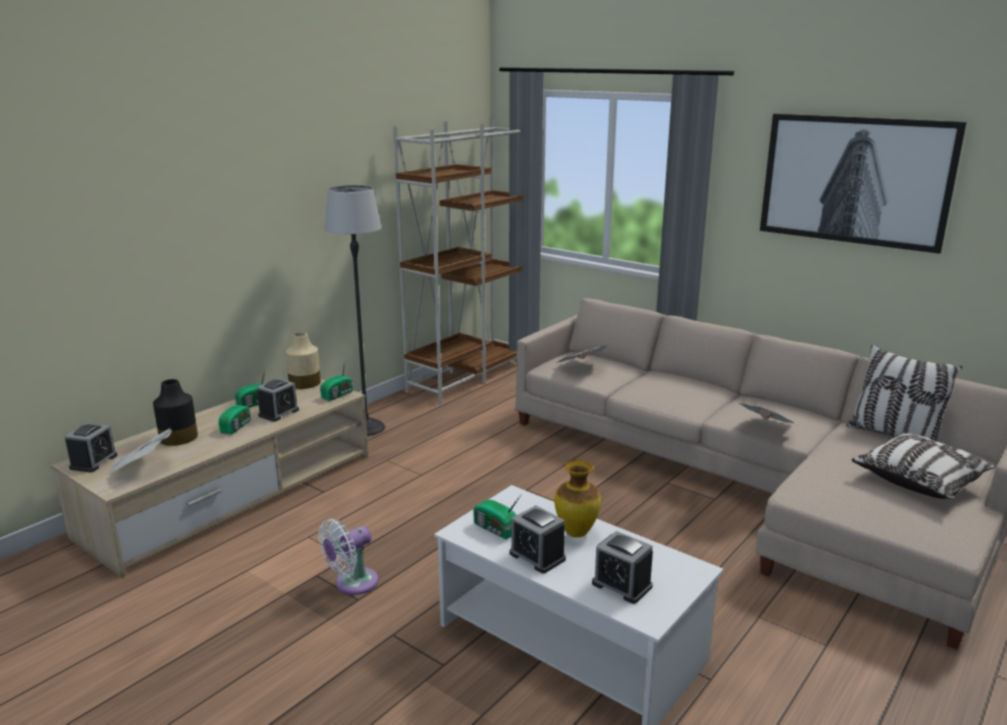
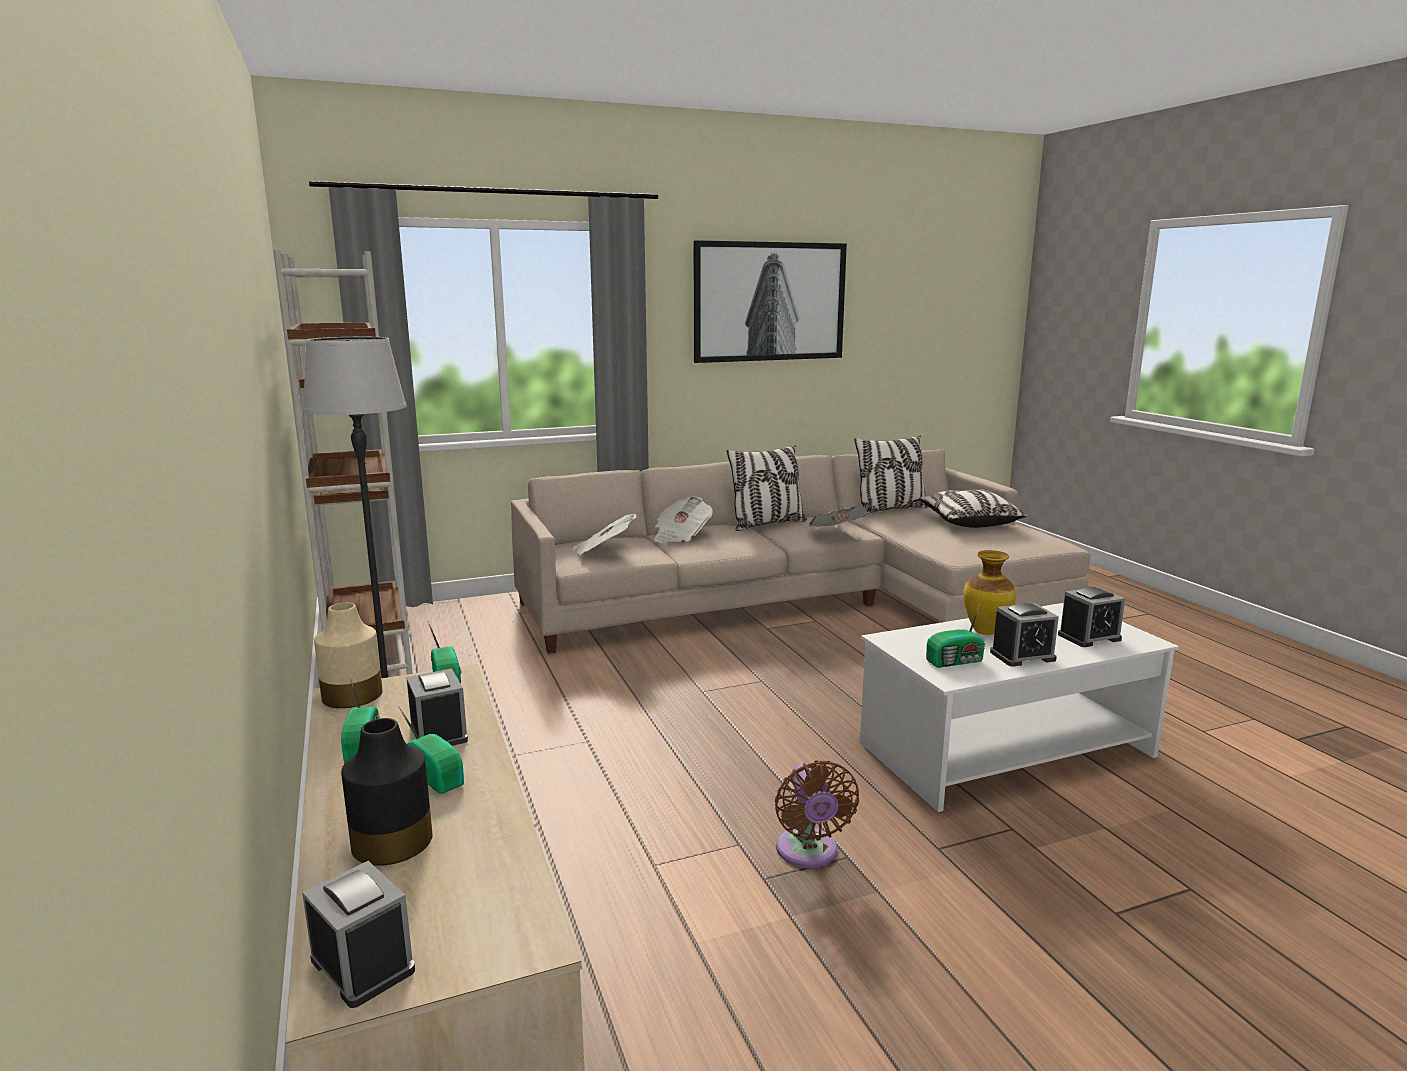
camera: 60 degrees left, 5 degrees down
newspaper [108,428,172,475] -> newspaper moved to [654,496,713,543]
white fan [318,519,378,595] -> brown fan [775,760,859,868]
none -> pillow [726,445,807,531]

